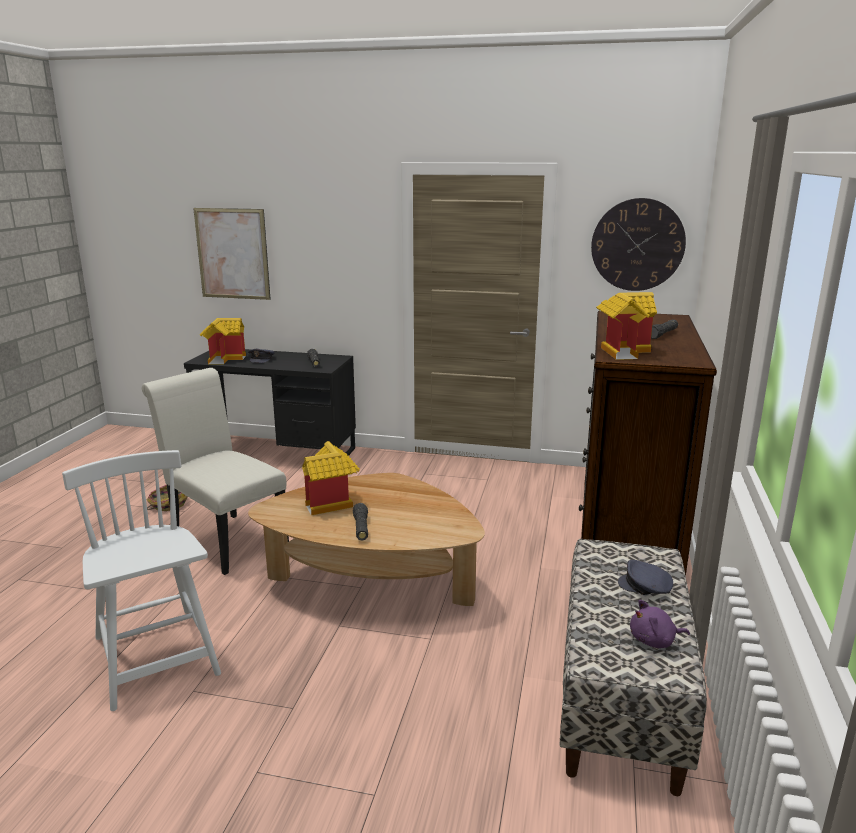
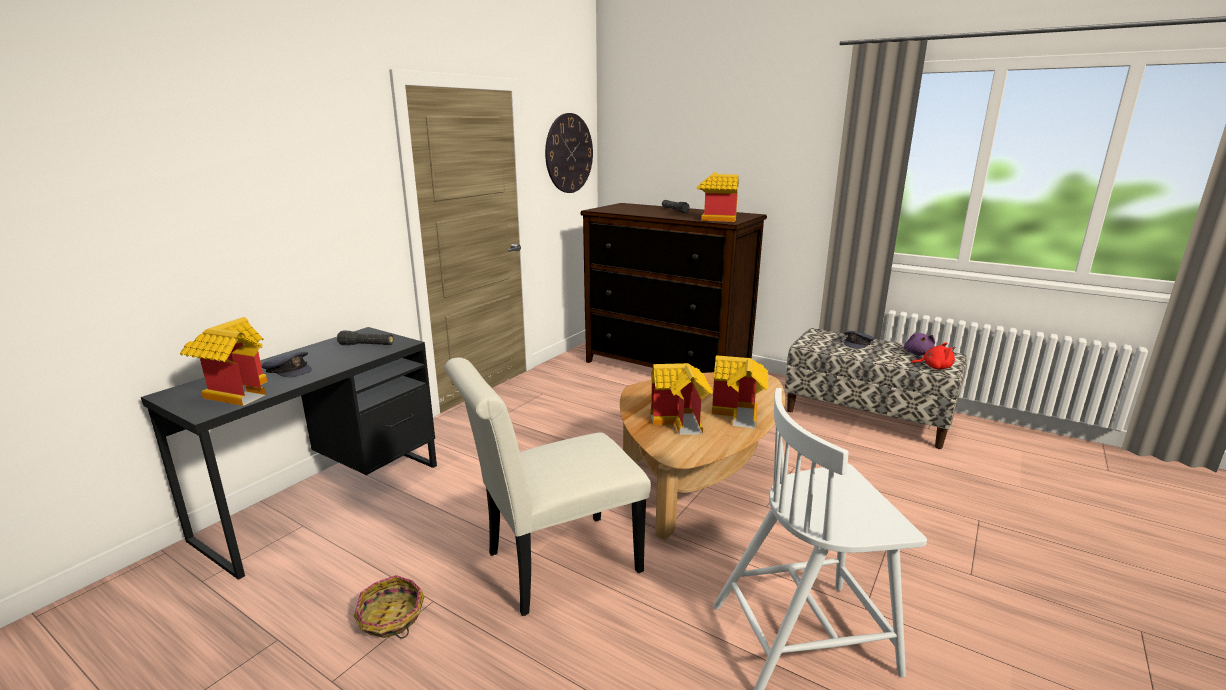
camera: 70 degrees left, 0 degrees up
picture [193,208,271,300] -> none
black flashlight [353,503,368,540] -> toy house [712,355,768,428]
none -> red plush toy [911,342,955,369]

